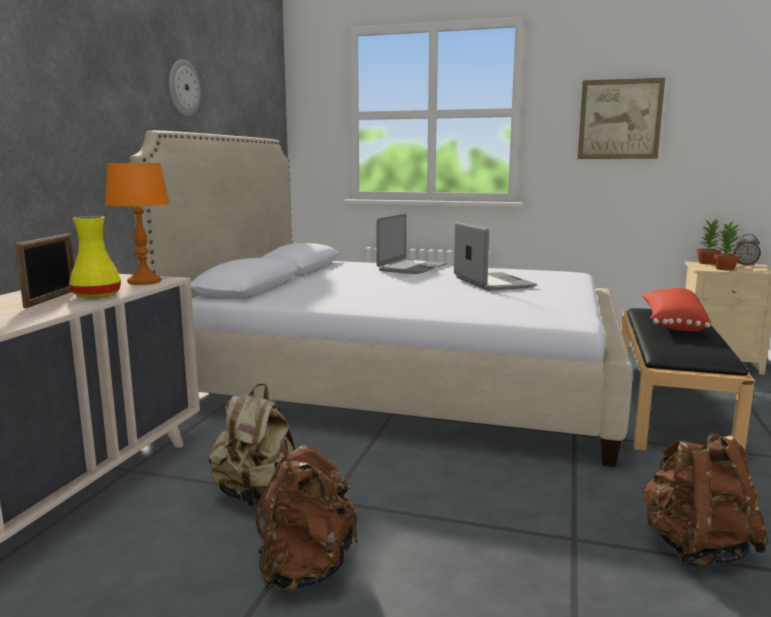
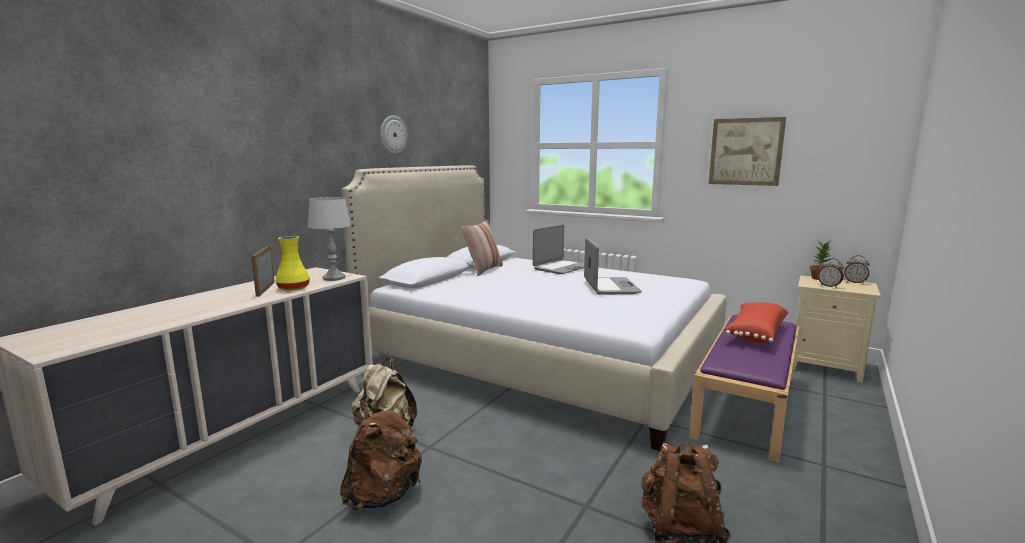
camera: 15 degrees right, 0 degrees up
picture frame [15,234,74,308] -> picture frame turned 150 degrees clockwise [251,246,275,297]
orange table lamp [105,163,170,285] -> grey table lamp [308,197,351,281]
black bench [621,308,755,451] -> purple bench [689,315,799,463]
potted plant [713,221,742,270] -> alarm clock [818,258,844,288]
none -> pillow [462,220,503,276]

